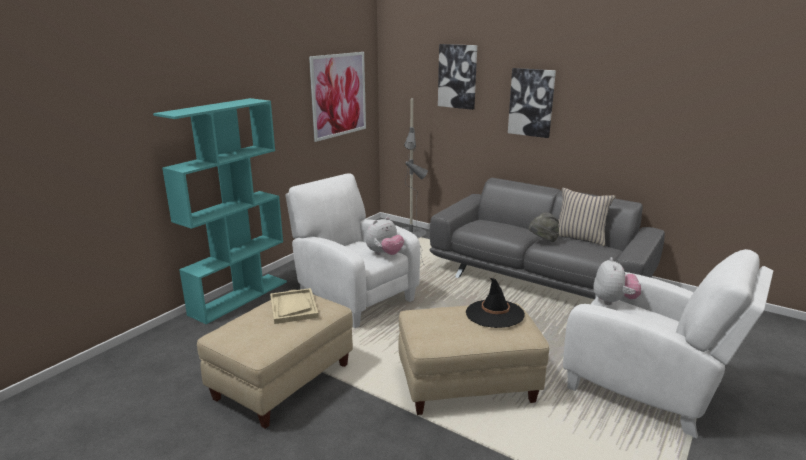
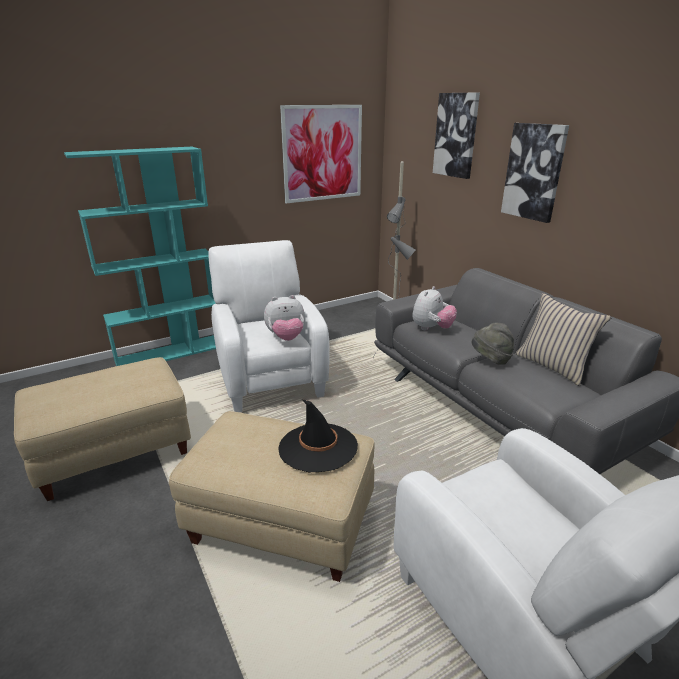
camera: 25 degrees right, 5 degrees up
beige tray [270,288,319,324] -> none
plush toy [594,257,641,305] -> plush toy moved to [412,286,457,330]

